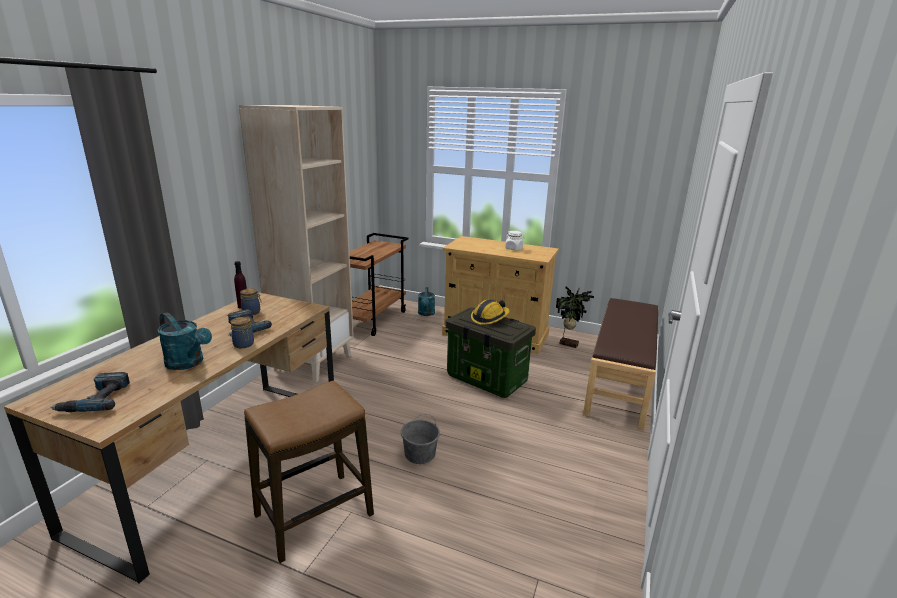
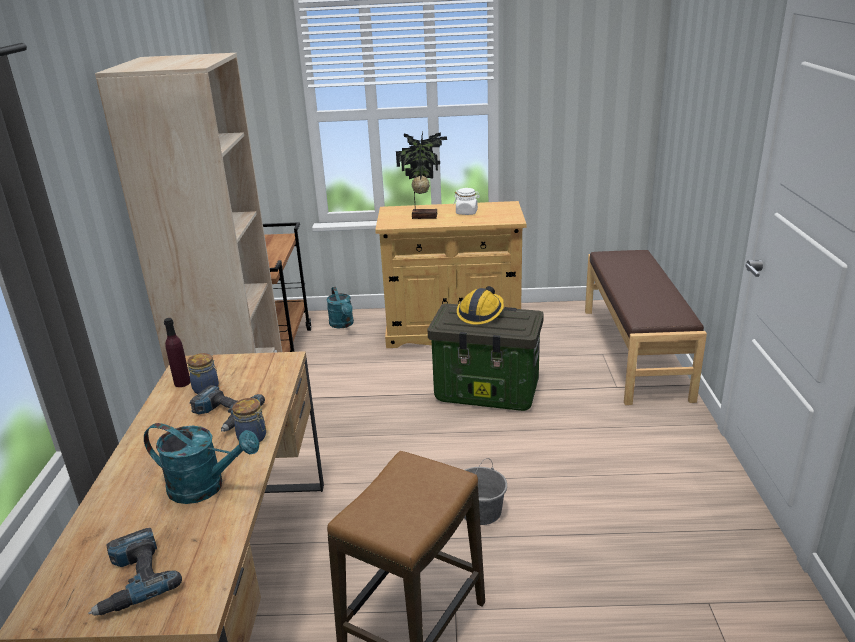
camera: 20 degrees left, 5 degrees up
potted plant [556,287,594,348] -> potted plant moved to [396,132,447,219]

